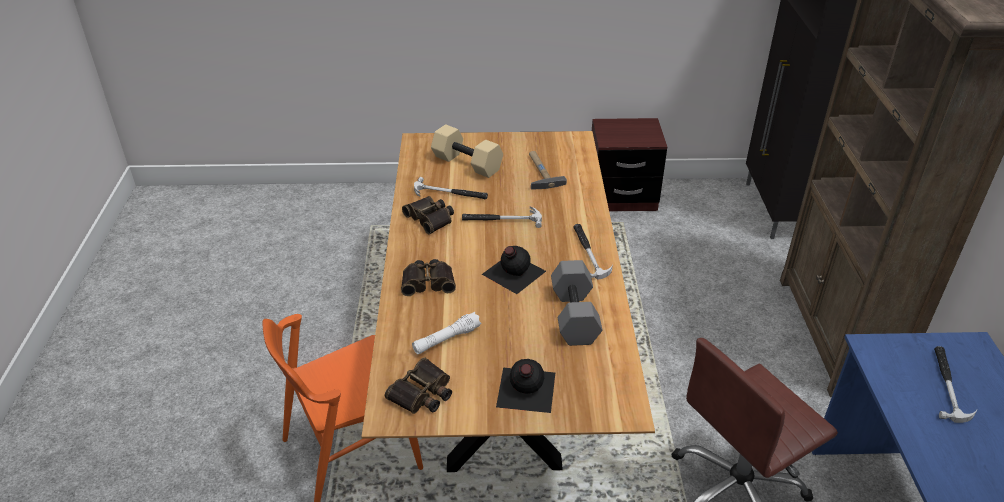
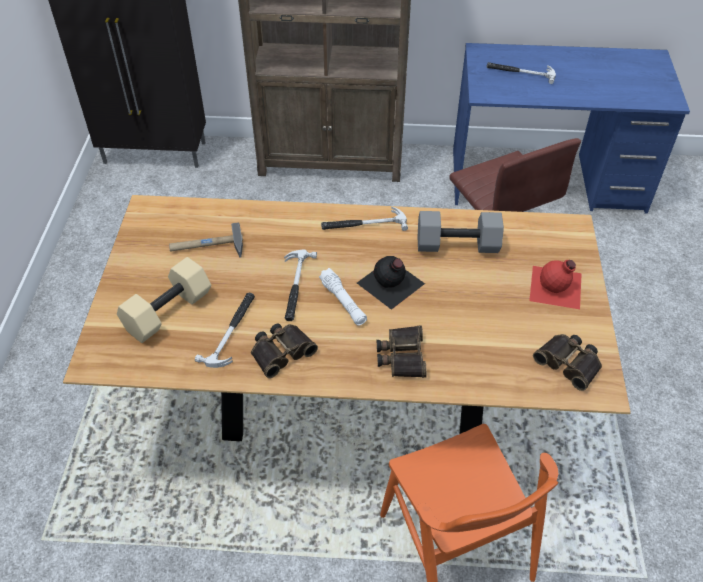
camera: 85 degrees left, 10 degrees up
white flashlight [412,312,481,354] -> white flashlight moved to [319,268,367,326]
black bottle [496,359,555,413] -> red bottle [529,260,582,309]
brown nightstand [592,118,667,212] -> none

